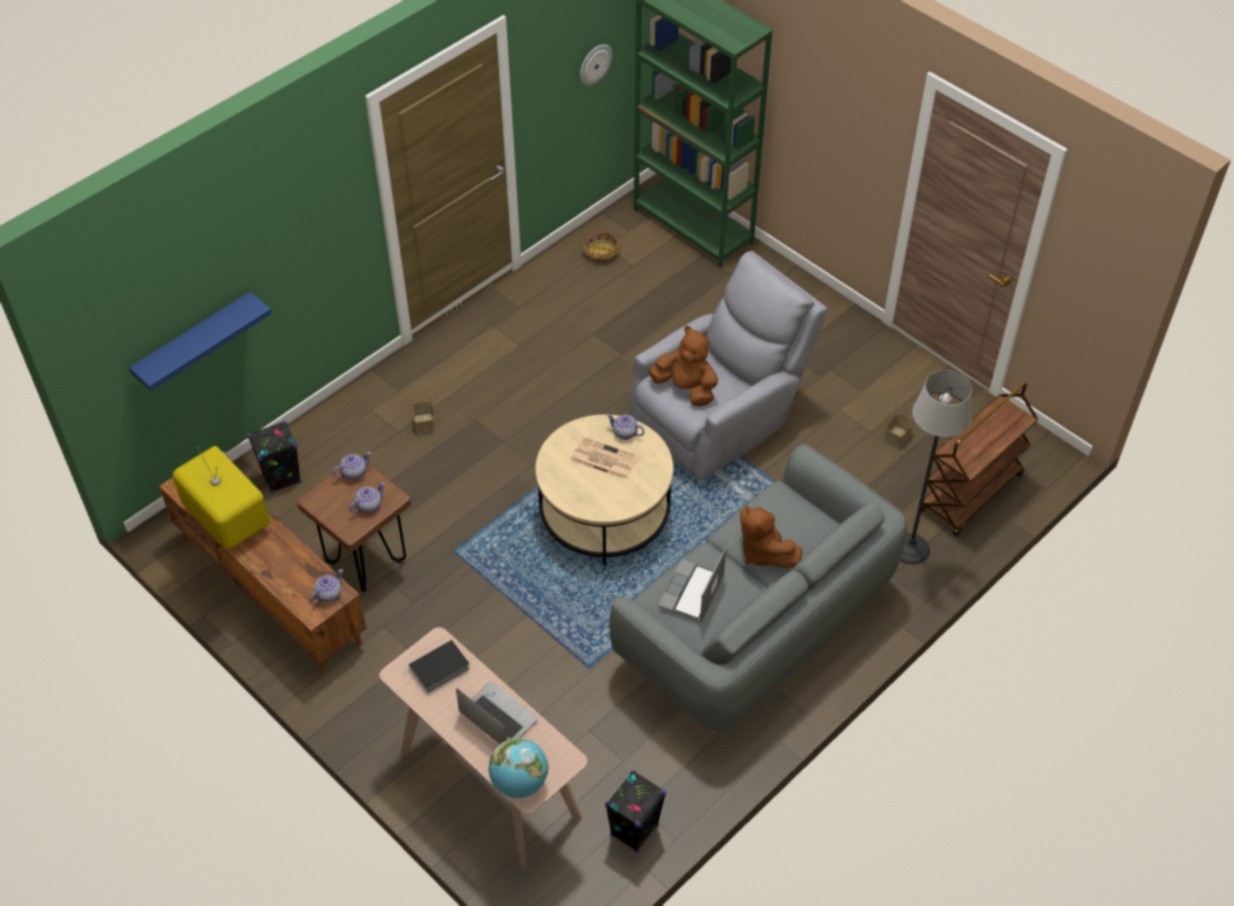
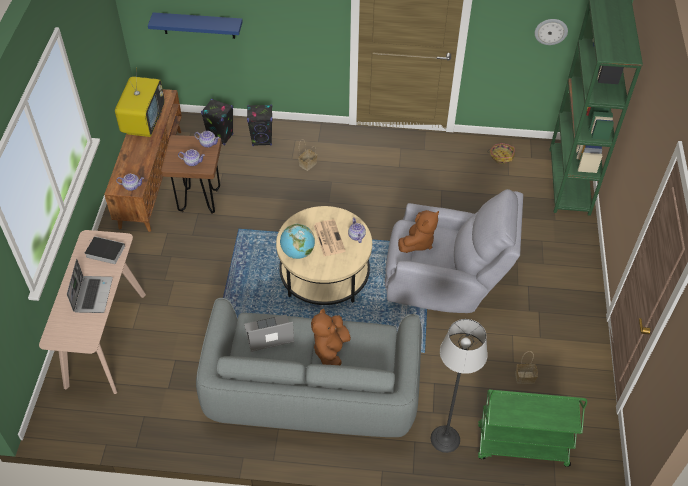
camera: 50 degrees right, 0 degrees up
globe [488,738,548,798] -> globe moved to [280,224,315,259]
black speaker [605,770,666,853] -> black speaker moved to [247,104,273,146]
brown plush toy [649,326,718,406] -> brown plush toy turned 45 degrees clockwise [398,210,439,253]
brown cart [921,382,1038,537] -> green cart [478,390,587,467]

